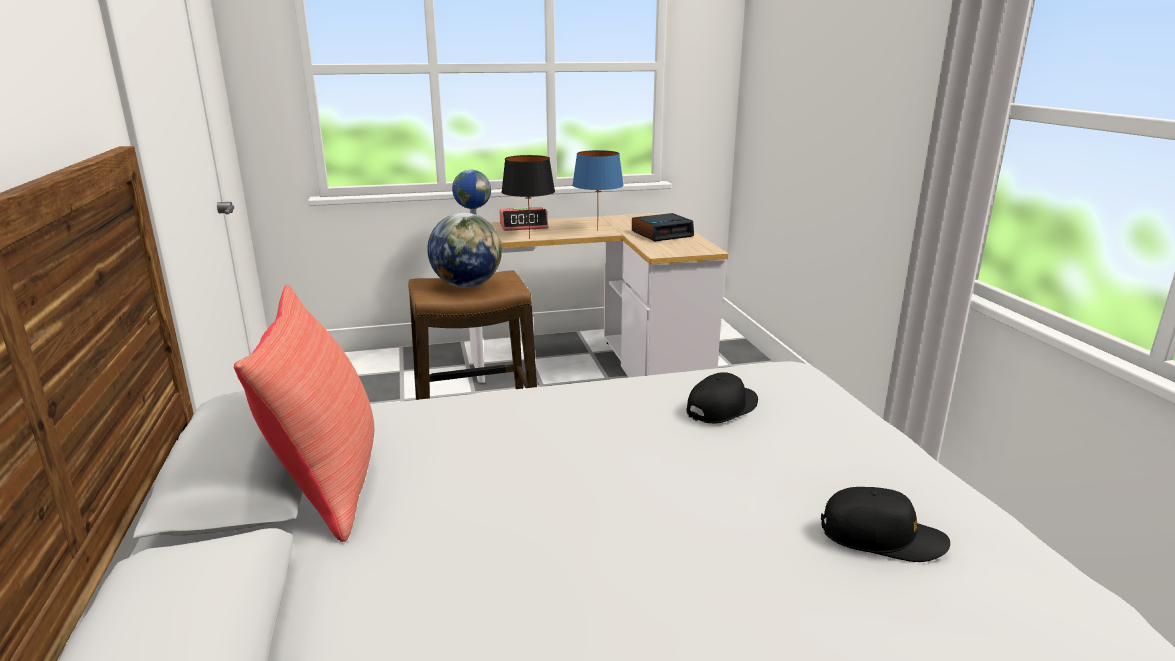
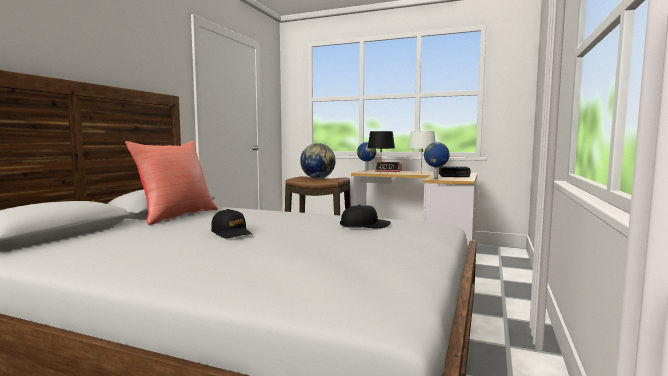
camera: 35 degrees right, 15 degrees down
blue table lamp [572,150,624,231] -> white table lamp [408,131,436,174]
black cap [821,487,950,562] -> black cap moved to [211,209,252,238]
none -> globe [424,142,450,179]

